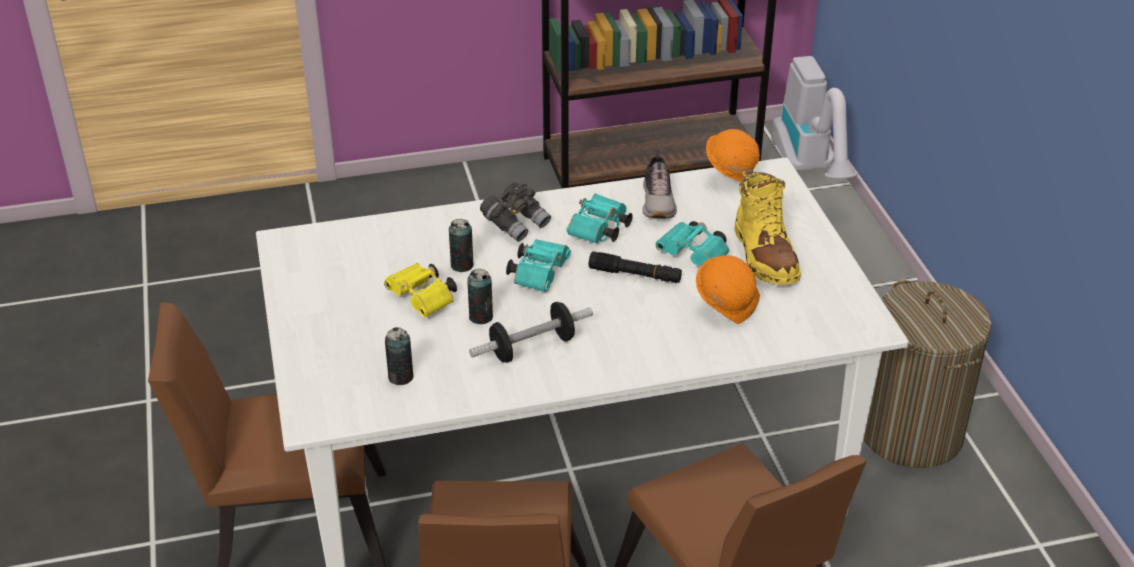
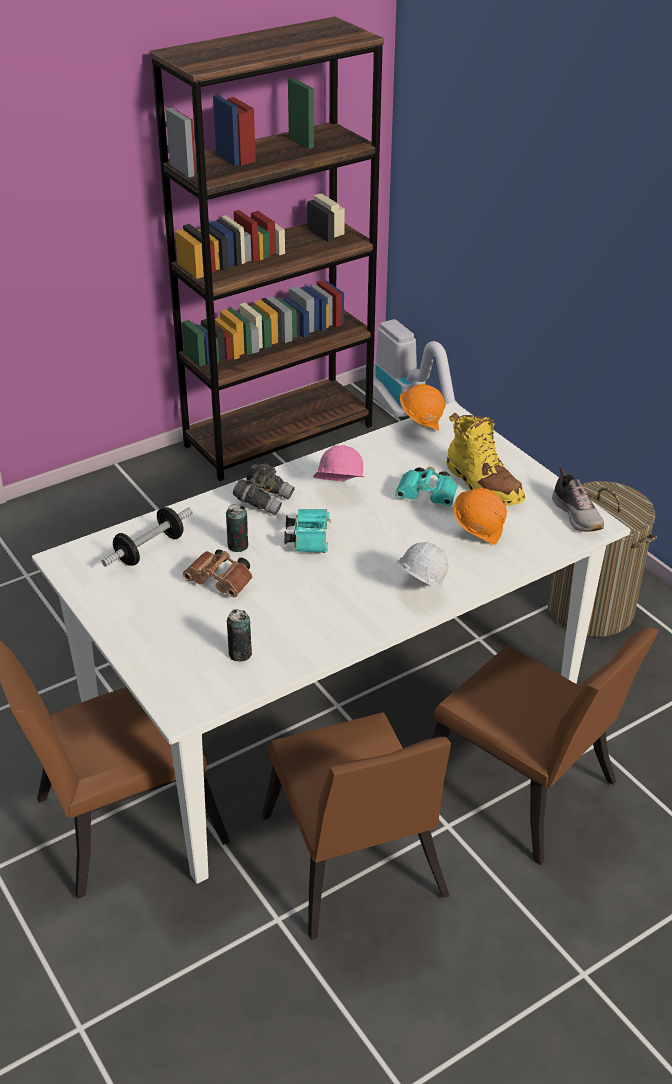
camera: 20 degrees left, 0 degrees up
yellow binoculars [384,263,457,317] -> brown binoculars [183,549,253,597]
can [467,269,493,324] -> none
dumbbell [469,302,593,363] -> dumbbell moved to [101,507,193,567]
turquoise binoculars [566,193,633,243] -> pink hard hat [313,445,364,482]
black flashlight [589,251,682,283] -> none
shoe [643,149,677,218] -> shoe moved to [552,467,604,532]
none -> white hard hat [397,542,448,587]

